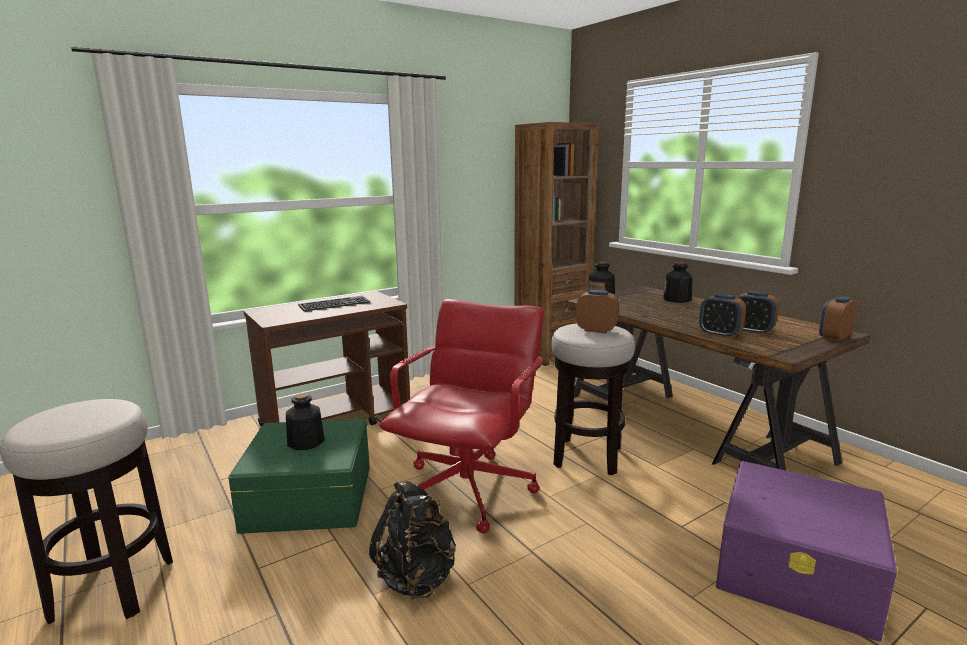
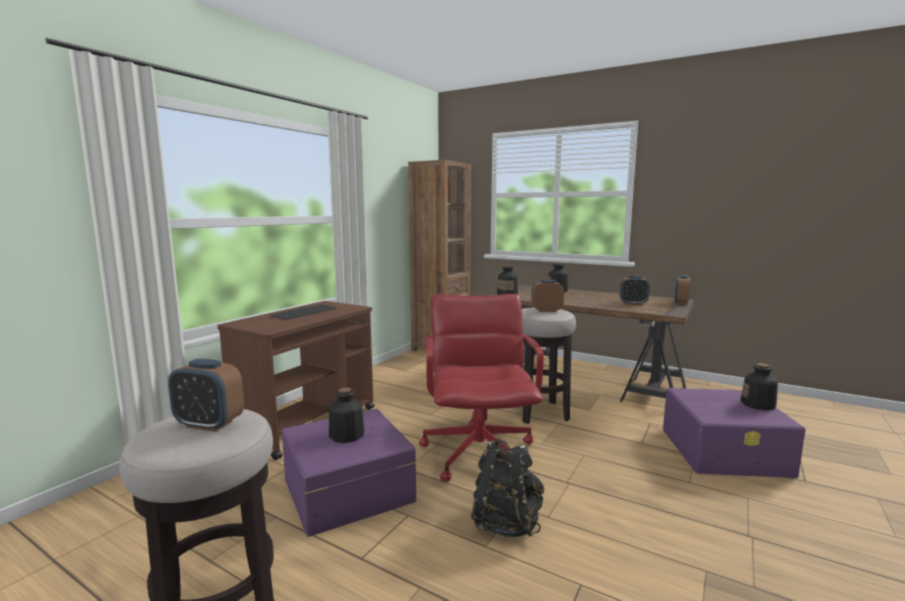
camera: 25 degrees left, 5 degrees down
green storage box [228,419,370,534] -> purple storage box [282,409,416,537]
alarm clock [699,293,746,338] -> alarm clock moved to [168,359,244,432]
none -> bottle [740,363,778,410]

